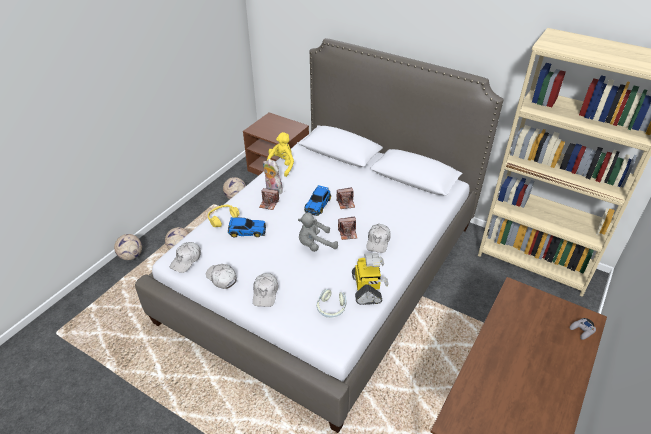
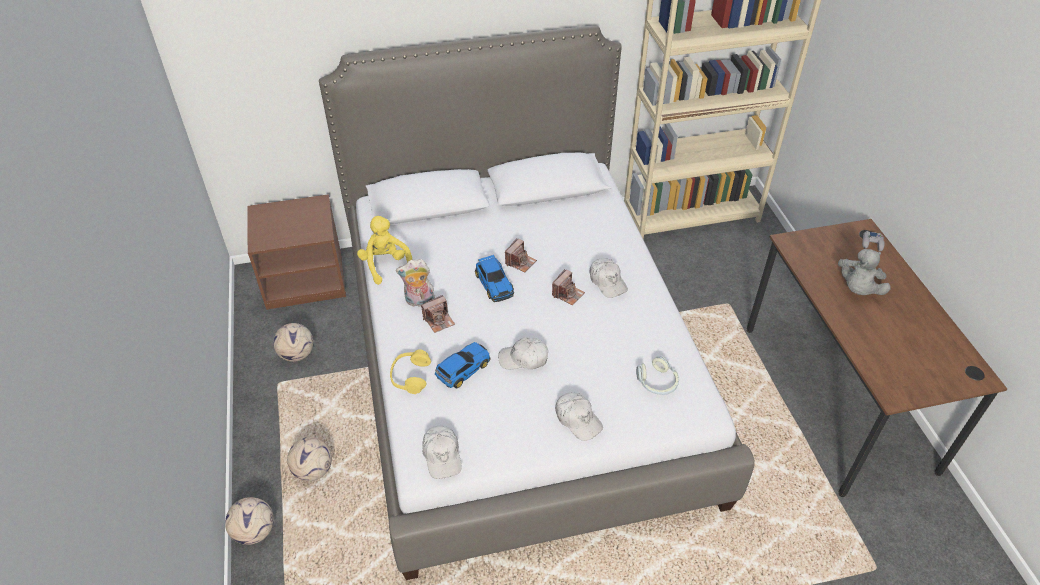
camera: 45 degrees left, 5 degrees up
white cap [206,264,237,289] -> white cap moved to [498,337,548,369]
grey plush toy [298,212,338,252] -> grey plush toy moved to [838,249,891,295]
toy robot [352,253,389,305] -> none

